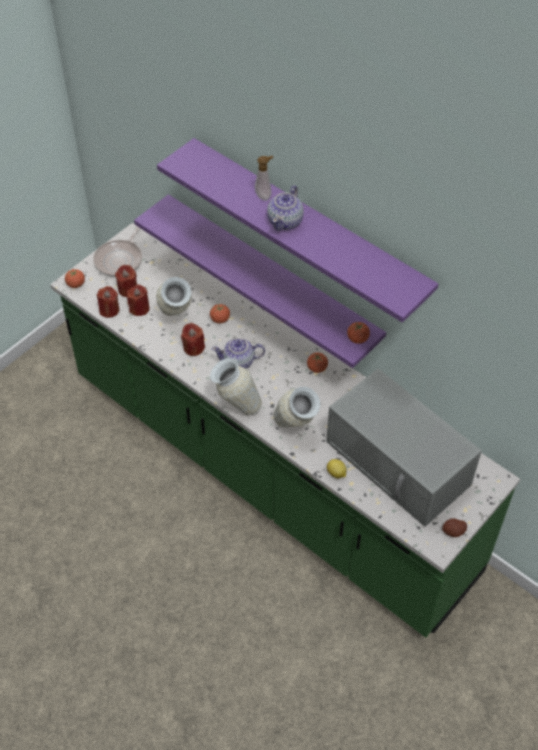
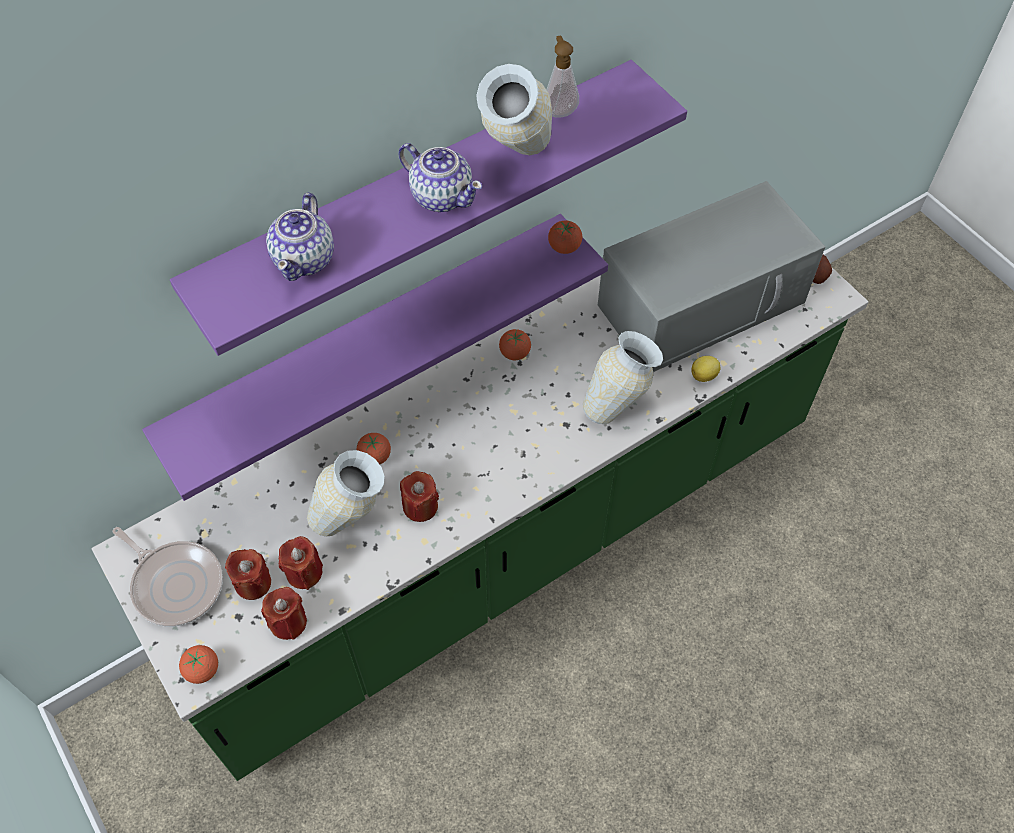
camera: 75 degrees left, 5 degrees up
vase [210,358,262,415] -> vase moved to [476,64,552,155]
teapot [212,338,265,369] -> teapot moved to [266,193,334,281]
soap dispenser [255,156,273,201] -> soap dispenser moved to [546,35,579,118]

